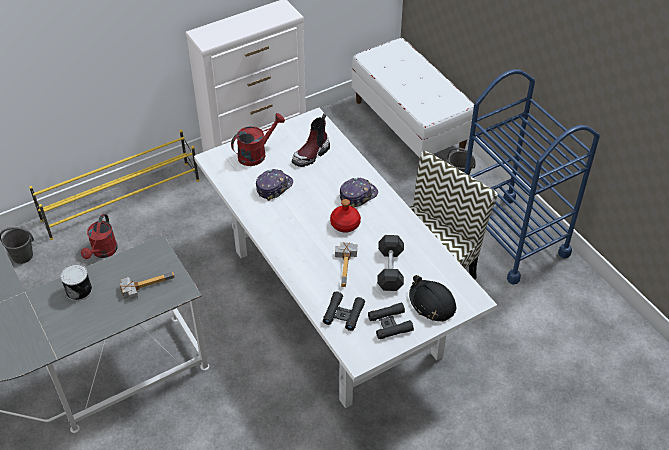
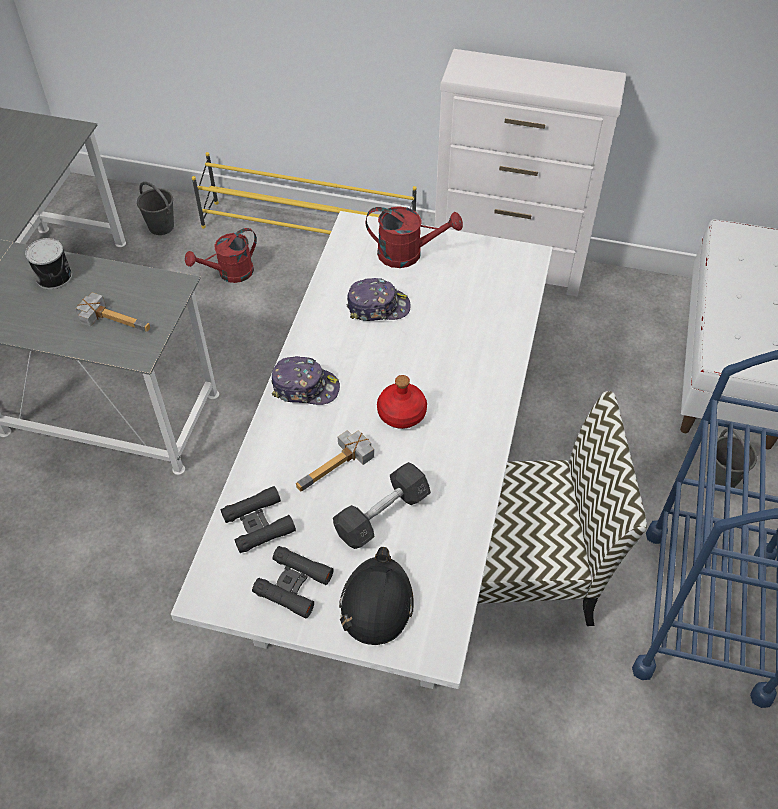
camera: 45 degrees right, 5 degrees up
boot [292,113,330,167] -> none
cap [340,178,378,207] -> cap moved to [271,356,340,405]

